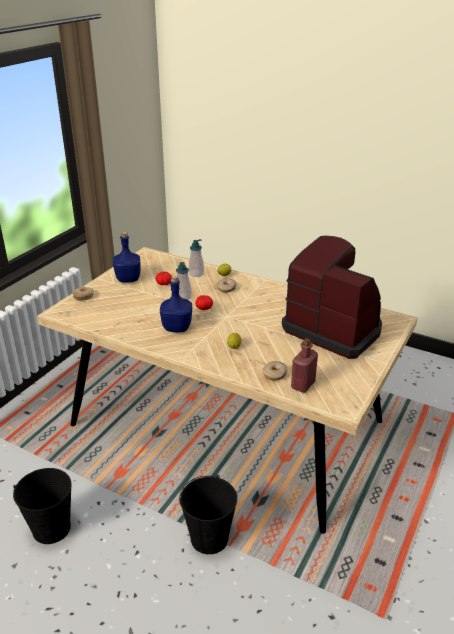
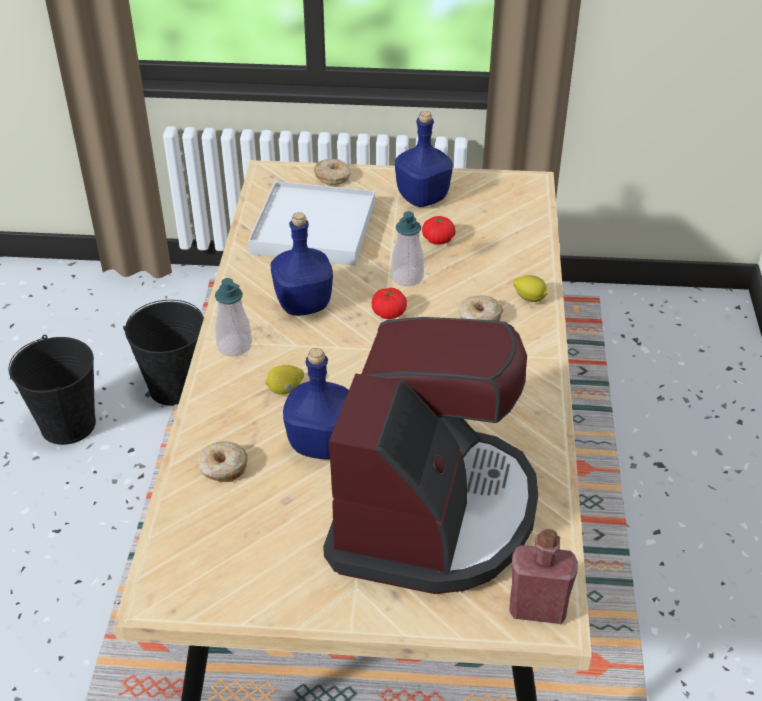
camera: 65 degrees right, 10 degrees up
black bucket [179,475,237,554] -> black bucket moved to [123,300,204,406]
soap dispenser [189,239,204,277] -> soap dispenser moved to [215,278,252,356]
red bottle [291,338,318,393] -> red bottle moved to [509,529,578,624]
none -> white tray [248,181,375,266]
none -> blue bottle [283,348,349,459]

